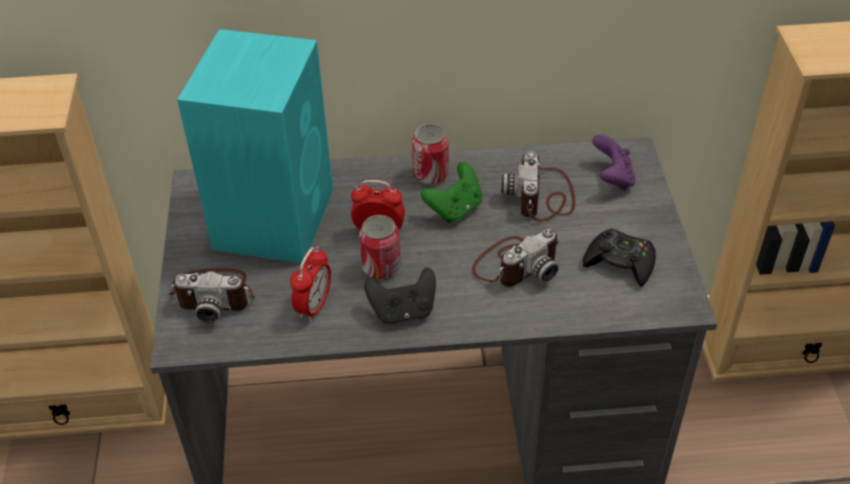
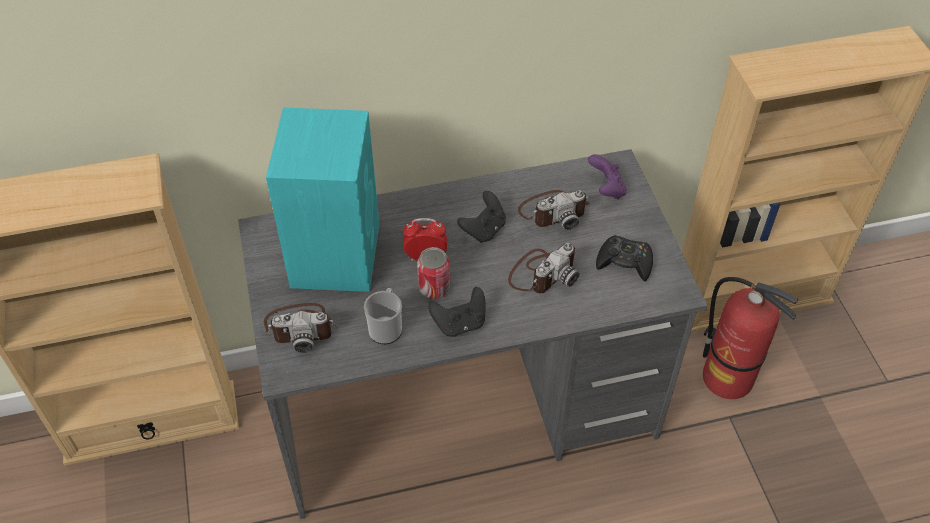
camera: 10 degrees left, 5 degrees up
alarm clock [290,246,331,321] -> mug [364,288,402,344]
can [412,124,449,185] -> none
green game controller [421,162,482,223] -> black game controller [457,191,506,243]
camera [501,151,575,222] -> camera turned 105 degrees counterclockwise [518,190,590,230]
none -> fire extinguisher [703,277,798,399]

